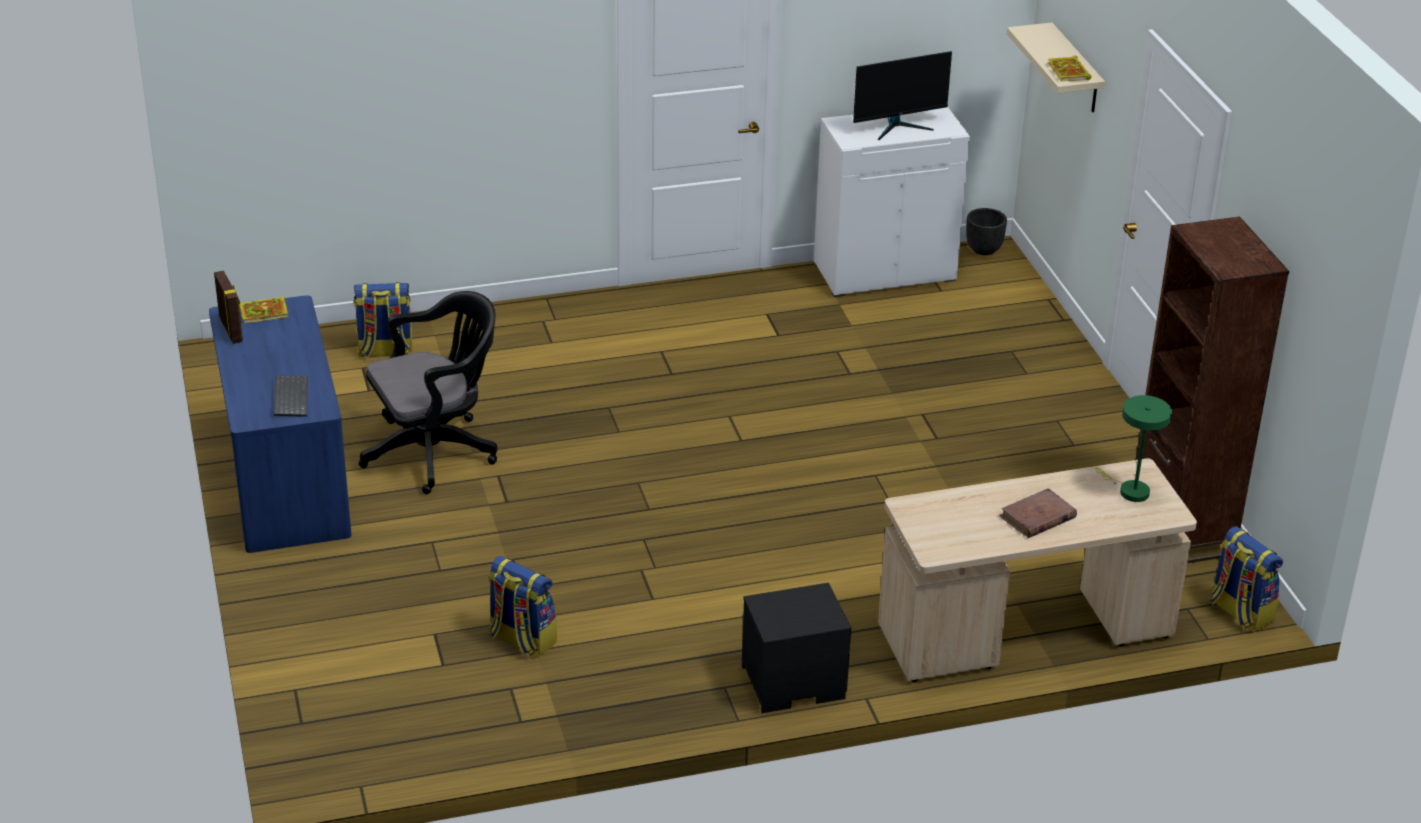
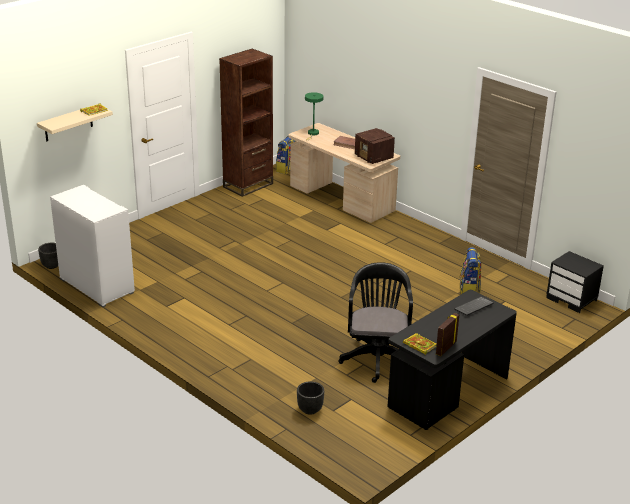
camera: 120 degrees left, 5 degrees down
blue desk [209,295,351,553] -> black desk [387,290,517,430]
backpack [354,282,413,357] -> black planter [297,381,324,415]
black office chair [359,291,498,494] -> black office chair turned 60 degrees clockwise [338,262,413,383]
black nightstand [742,583,851,713] -> black nightstand moved to [546,251,604,313]
monitor [853,51,952,140] -> none
none -> radio [355,128,395,164]

